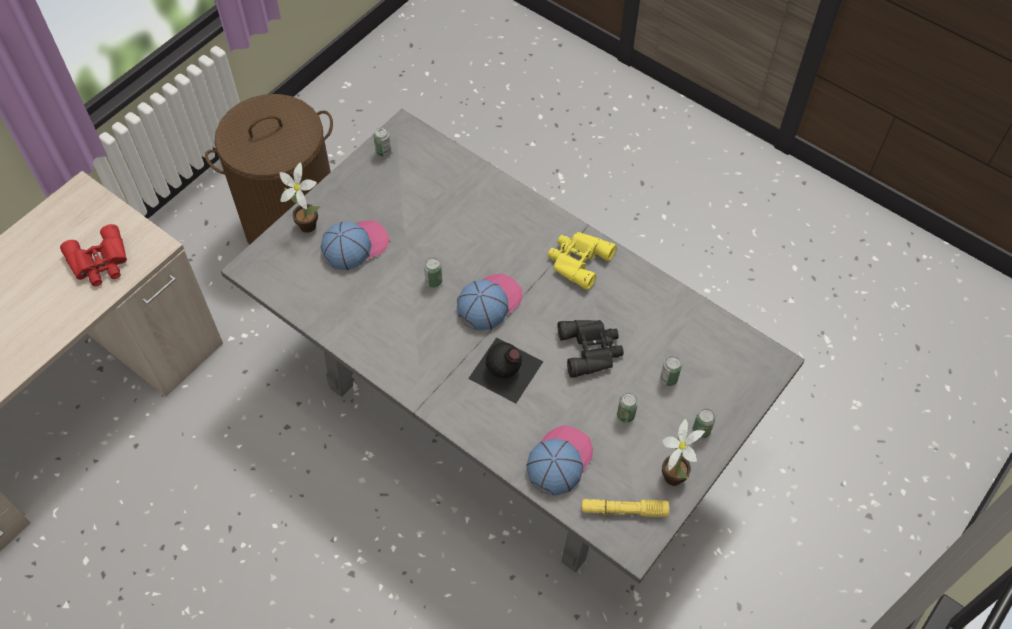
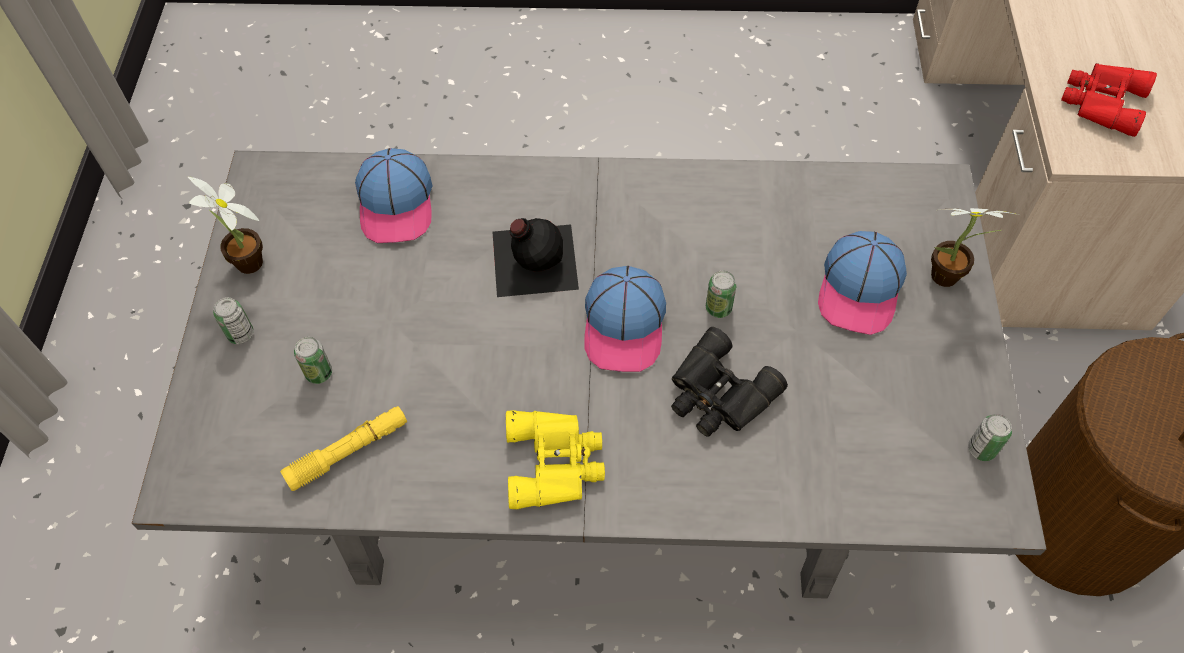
camera: 145 degrees right, 0 degrees up
black binoculars [557,320,624,378] -> black binoculars moved to [671,327,788,437]
yellow flashlight [581,499,669,517] -> yellow flashlight moved to [280,406,407,491]
can [617,393,638,423] -> none

